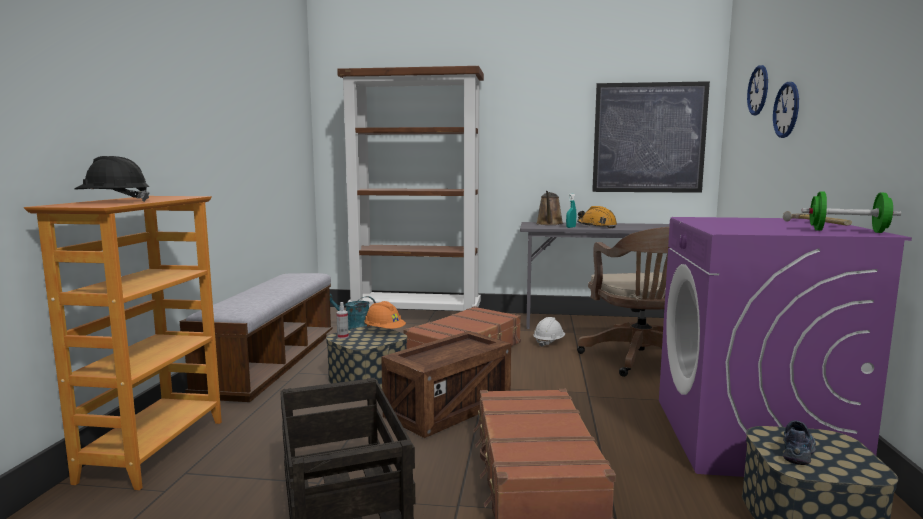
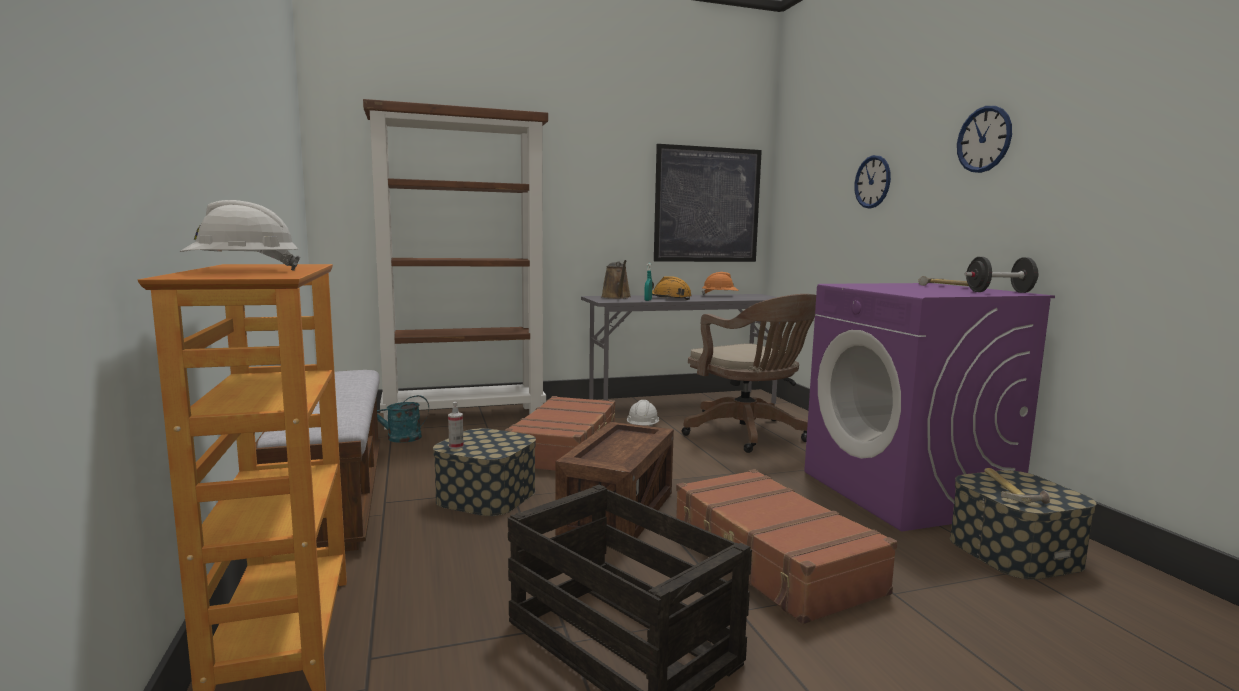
camera: 25 degrees left, 0 degrees up
black hard hat [74,156,150,202] -> white hard hat [180,200,301,271]
orange hard hat [364,301,406,329] -> orange hard hat moved to [702,272,739,296]
wall clock [747,65,768,115] -> wall clock moved to [957,106,1012,173]
shoe [783,420,816,465] -> hammer [984,468,1050,504]
green dumbbell [802,192,901,233] -> black dumbbell [964,257,1039,293]

